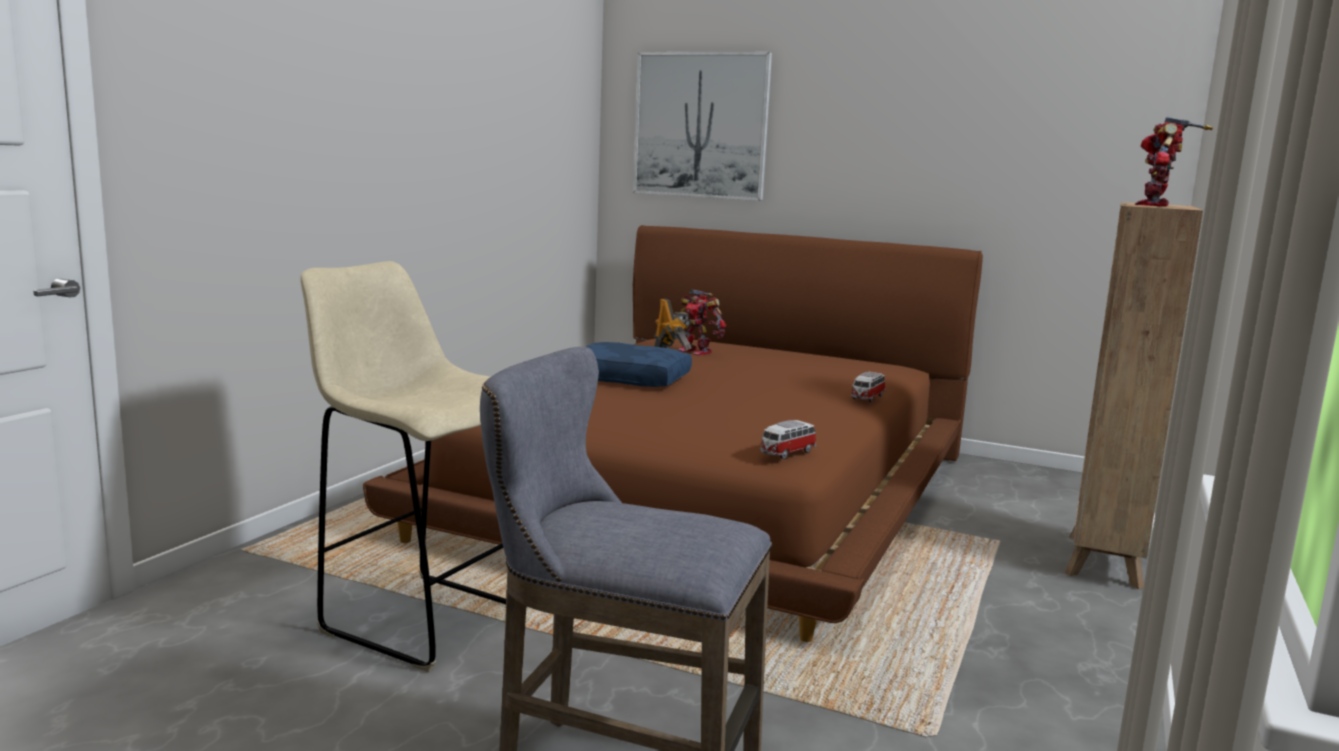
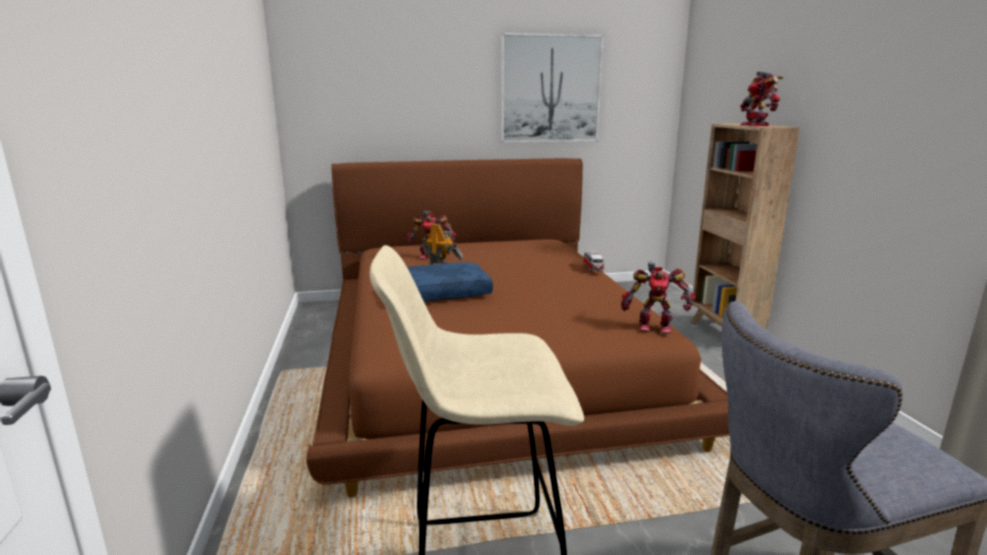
camera: 35 degrees left, 5 degrees up
picture [633,52,772,201] -> picture moved to [501,33,604,143]
toy car [760,420,816,459] -> toy robot [621,261,695,333]

